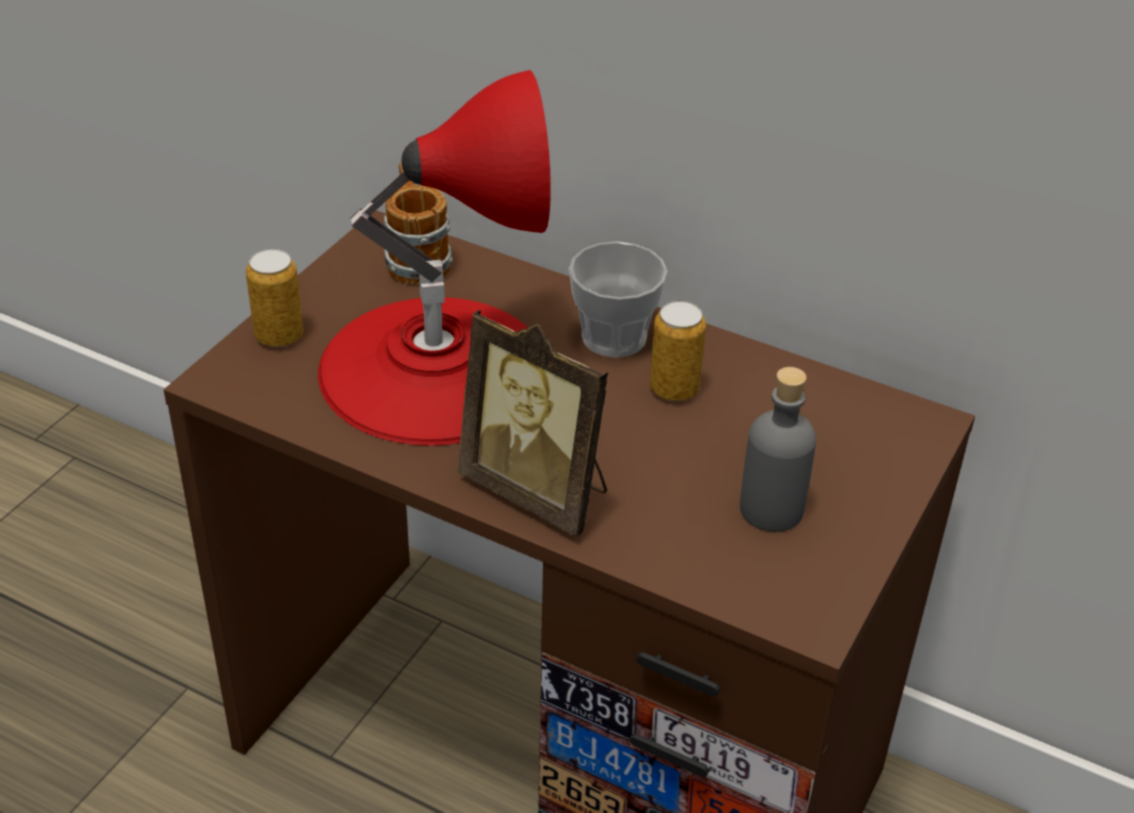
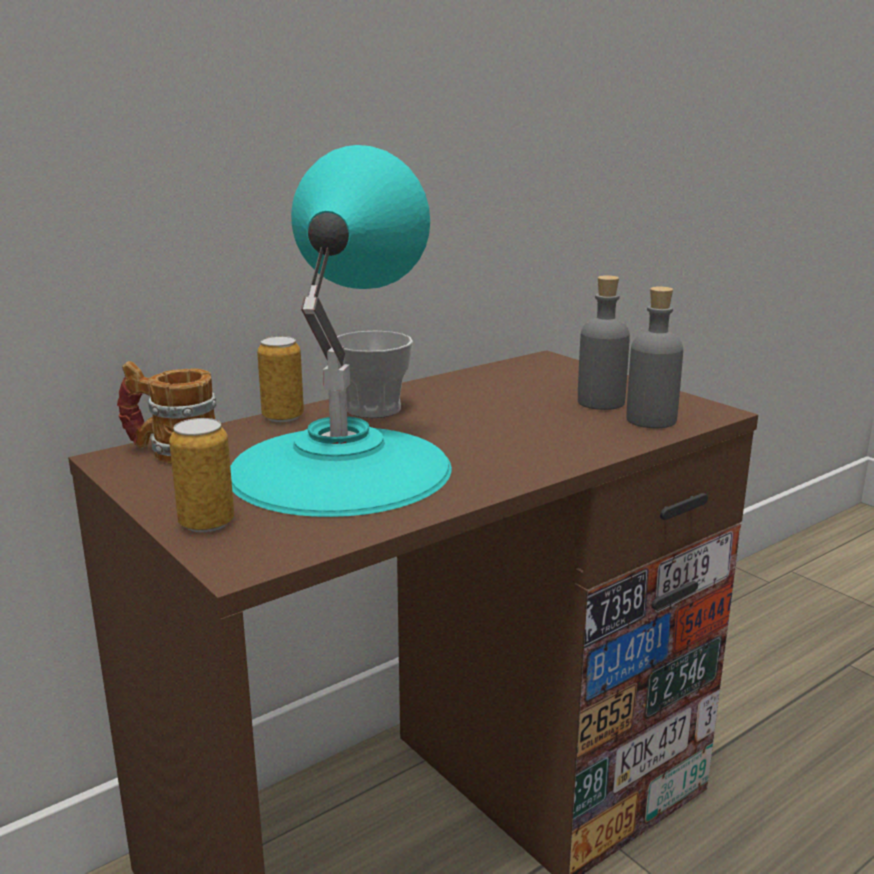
camera: 65 degrees left, 20 degrees down
red table lamp [318,70,551,446] -> turquoise table lamp [230,145,452,517]
picture frame [458,310,608,537] -> none
can [650,301,706,401] -> can moved to [257,336,304,422]
none -> grey bottle [626,286,683,428]

